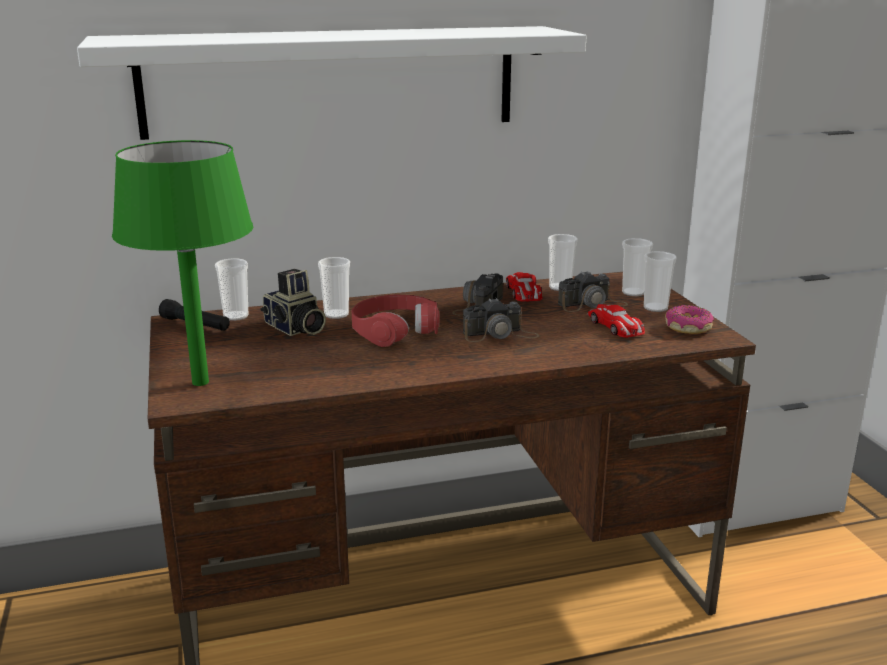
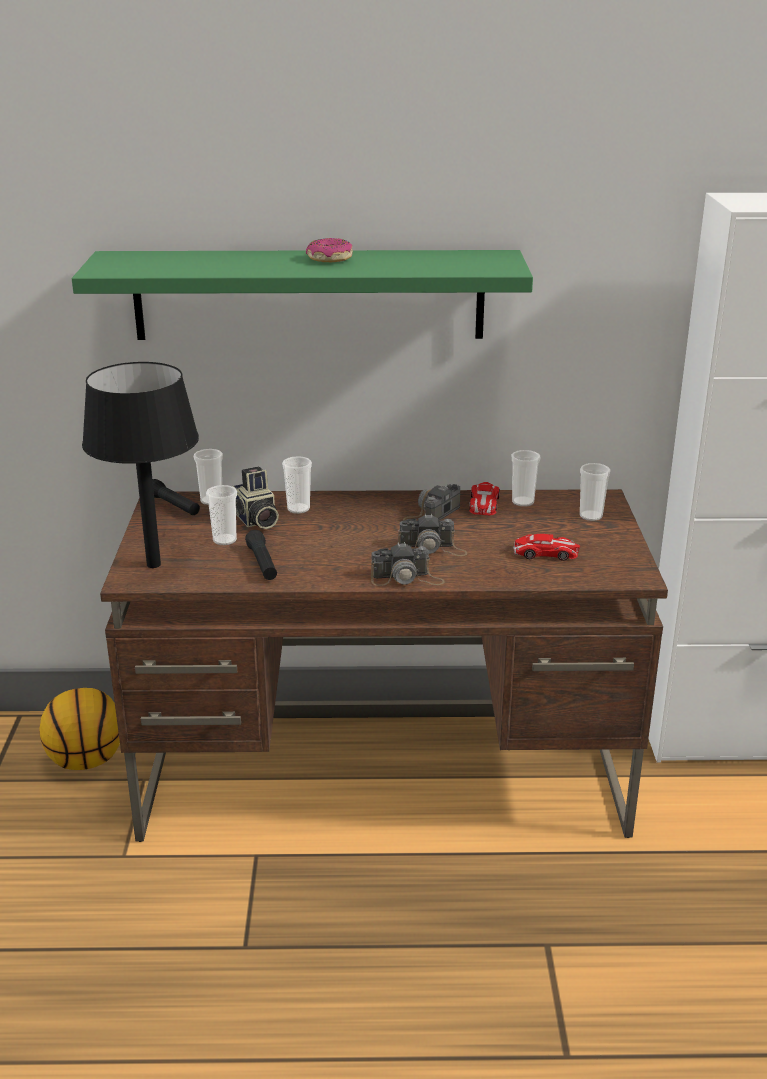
camera: 15 degrees right, 5 degrees up
white shelf [77,26,586,140] -> green shelf [72,250,533,340]
green table lamp [112,140,253,386] -> black table lamp [82,362,199,568]
red headphones [352,295,440,347] -> none
camera [558,271,628,312] -> camera moved to [371,542,445,586]
toy car [587,304,645,338] -> toy car turned 75 degrees counterclockwise [513,534,580,561]
cup [644,251,677,312] -> cup moved to [206,485,237,545]
donut [665,305,714,334] -> donut moved to [306,238,353,262]
none -> basketball [39,688,120,770]
none -> black flashlight [245,530,277,580]

